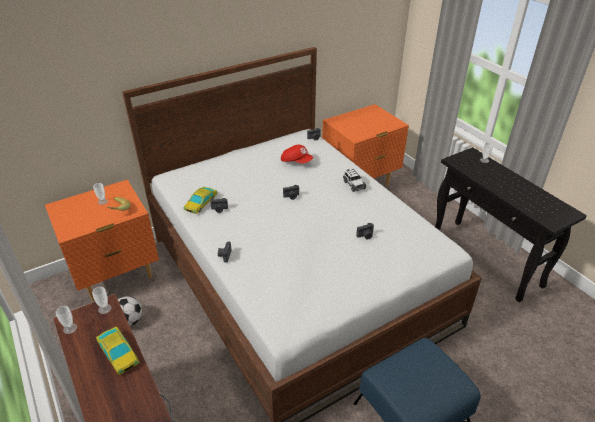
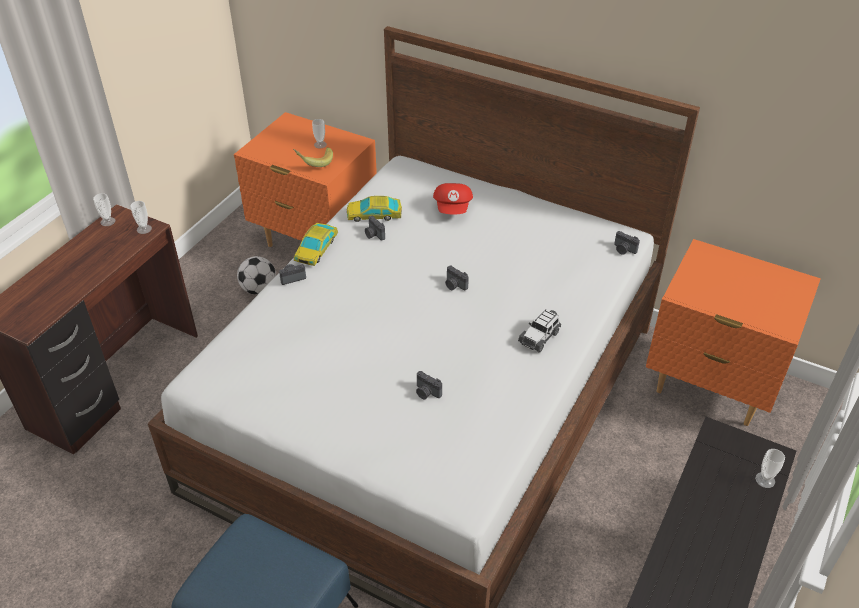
camera: 60 degrees right, 5 degrees up
toy car [96,327,139,375] -> toy car moved to [294,223,338,266]
red cap [281,145,313,164] -> red cap moved to [433,183,473,214]

